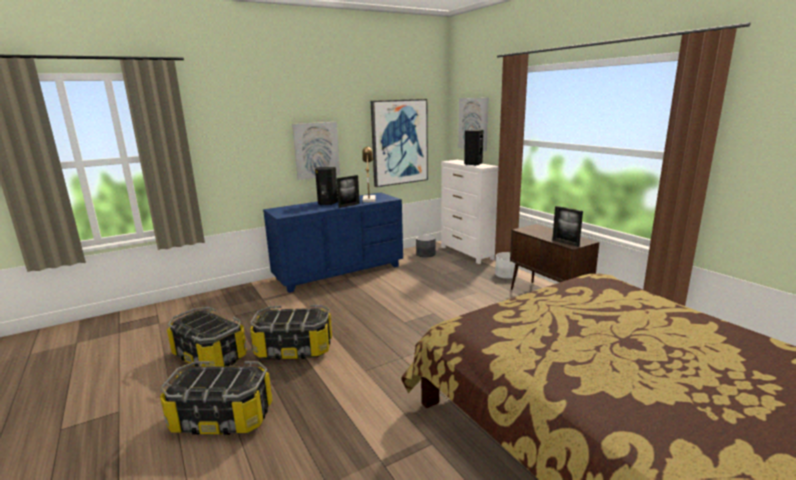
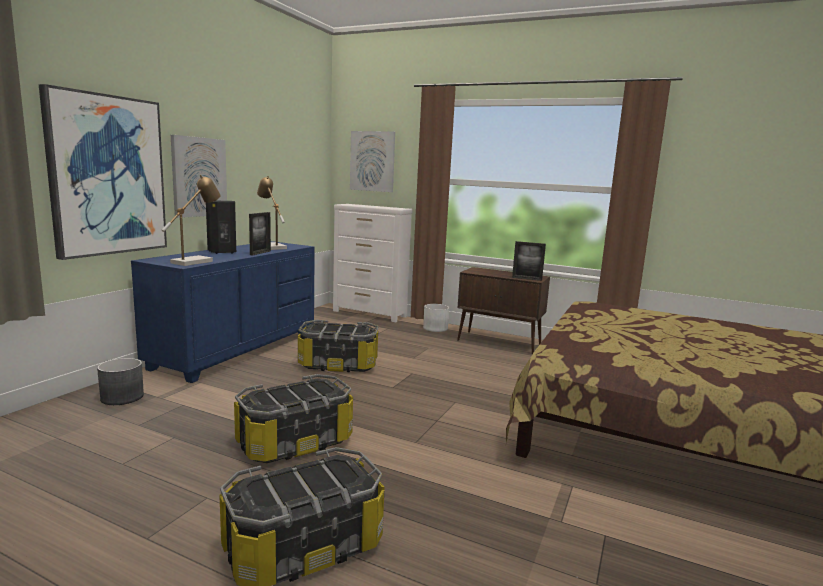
camera: 35 degrees left, 5 degrees down
storage box [167,307,247,367] -> storage box moved to [298,320,378,372]
picture [371,99,428,187] -> picture moved to [39,84,167,260]
grey planter [416,235,436,258] -> grey planter moved to [97,358,144,405]
black speaker [464,130,483,166] -> none
none -> table lamp [162,175,221,266]

